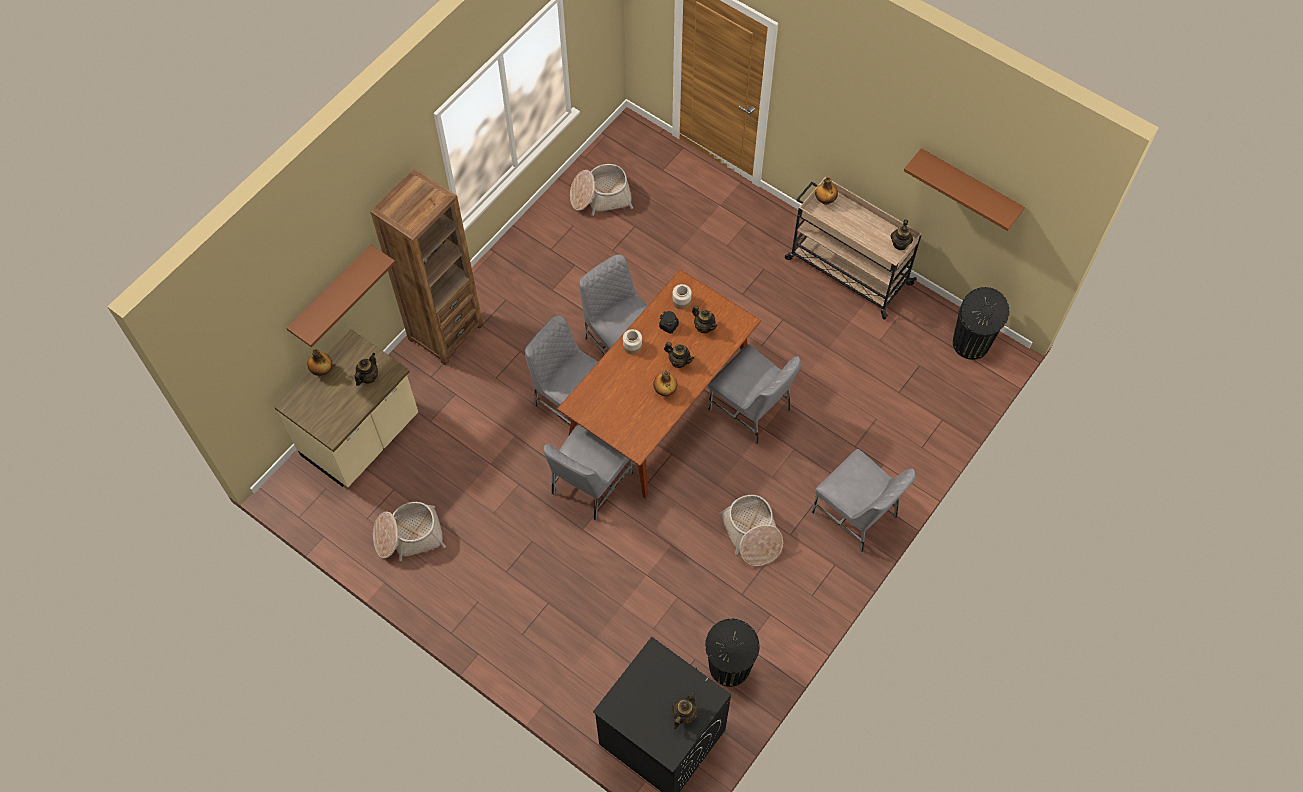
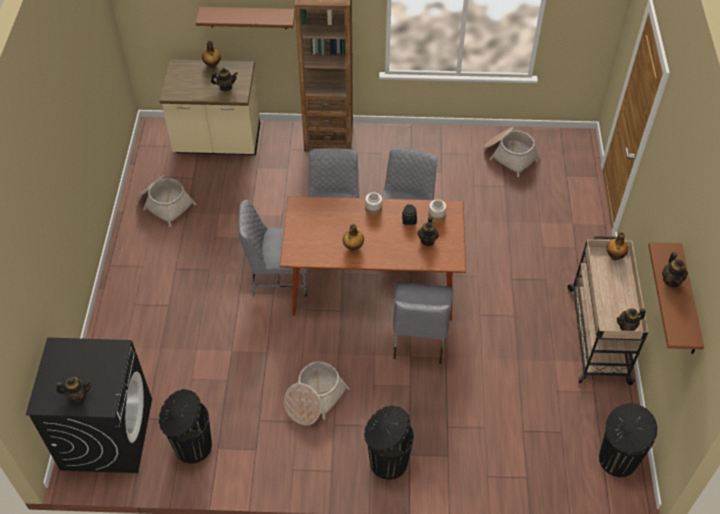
camera: 55 degrees right, 10 degrees down
teapot [664,342,694,368] -> teapot moved to [662,252,688,287]
grey chair [812,449,916,552] -> black trash can [364,406,414,480]

